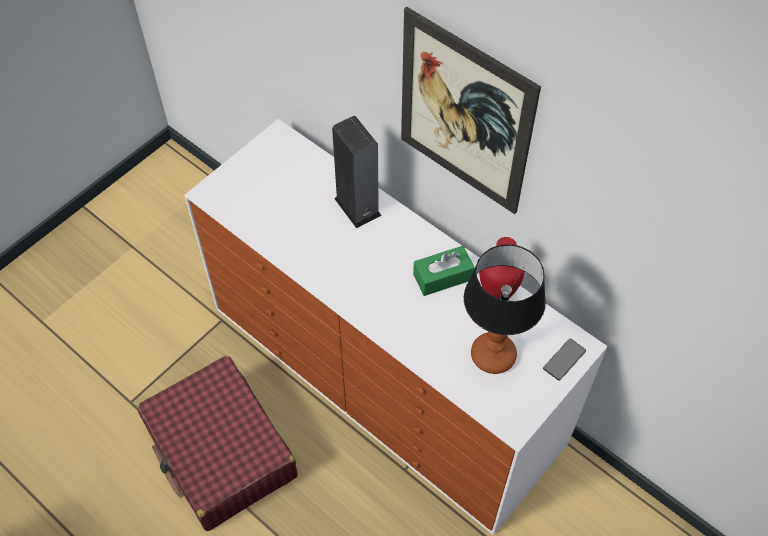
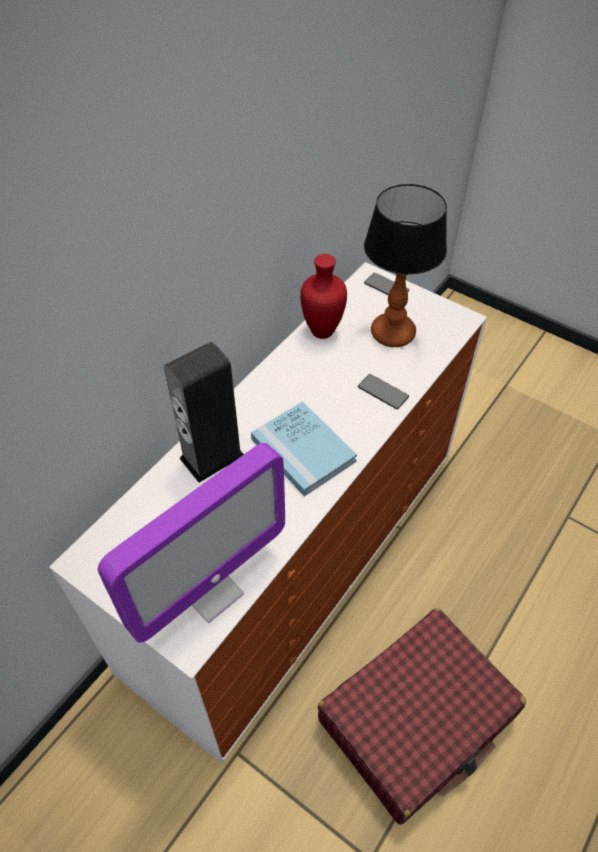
camera: 95 degrees left, 5 degrees down
picture [401,7,541,214] -> none
green tissue box [413,246,475,296] -> none
none -> monitor [98,443,285,643]
none -> blue book [251,401,357,496]
none -> phone [358,374,409,409]

